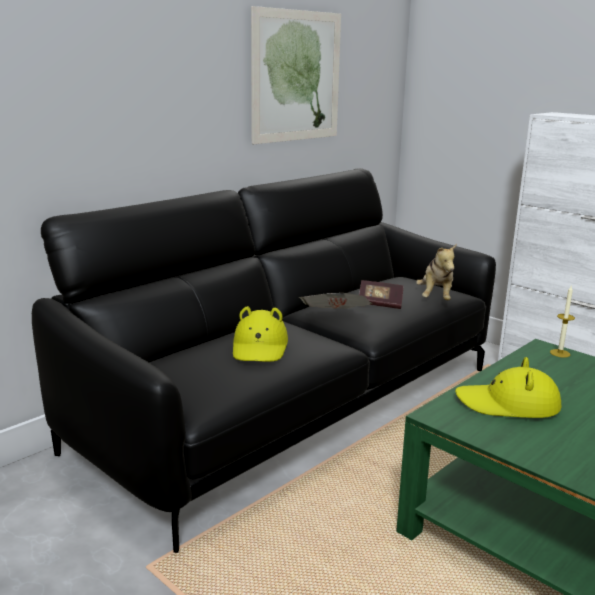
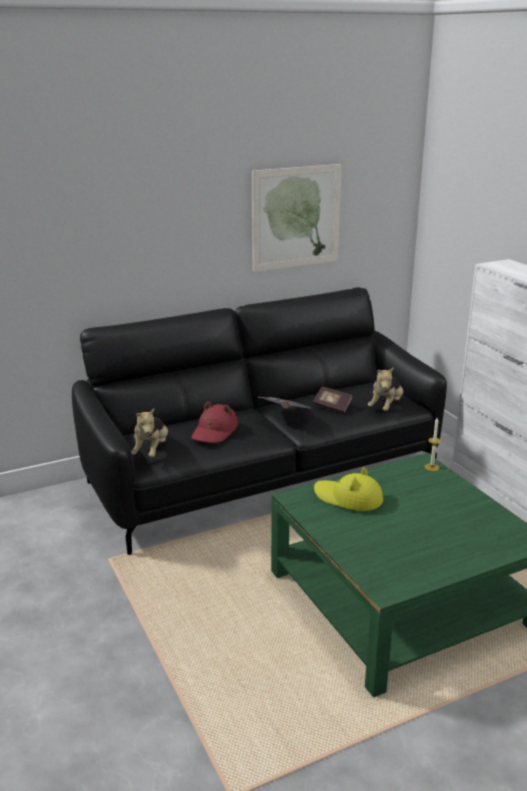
camera: 20 degrees right, 5 degrees up
yellow hat [233,306,288,362] -> red hat [191,401,238,443]
none -> plush toy [131,408,168,457]

